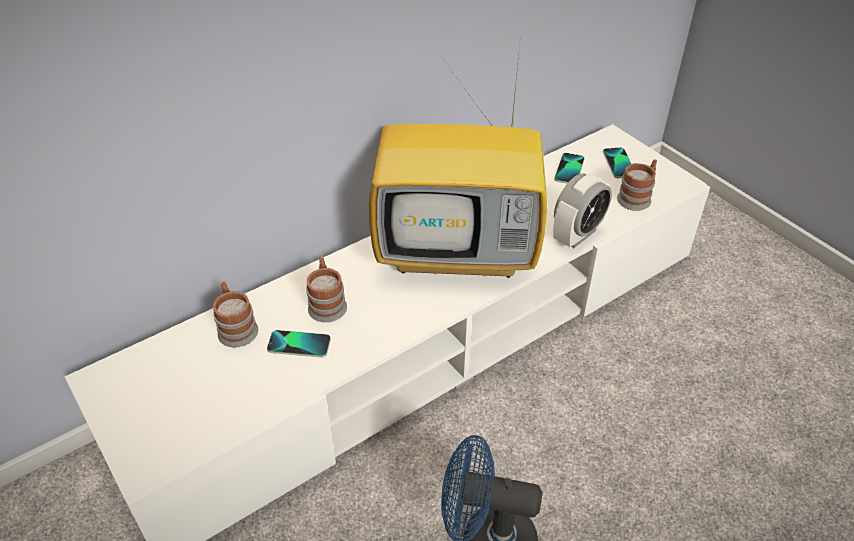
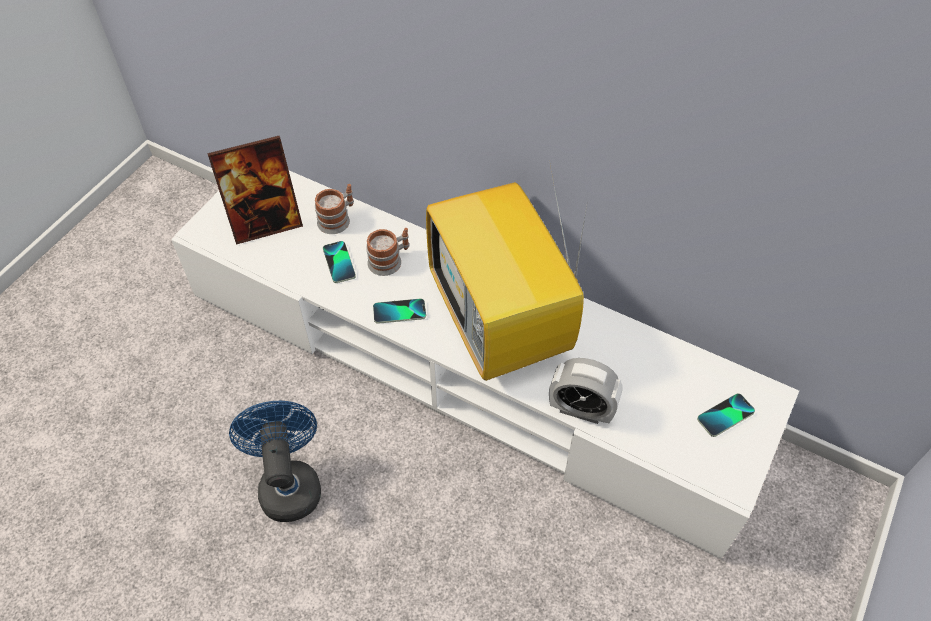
camera: 65 degrees right, 10 degrees up
phone [554,153,584,184] -> phone moved to [373,298,426,324]
mug [617,159,657,211] -> none
none -> picture frame [207,136,303,245]

